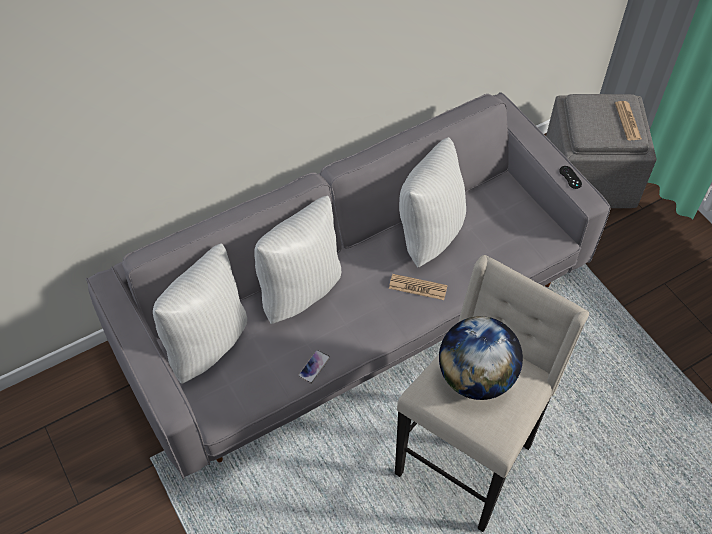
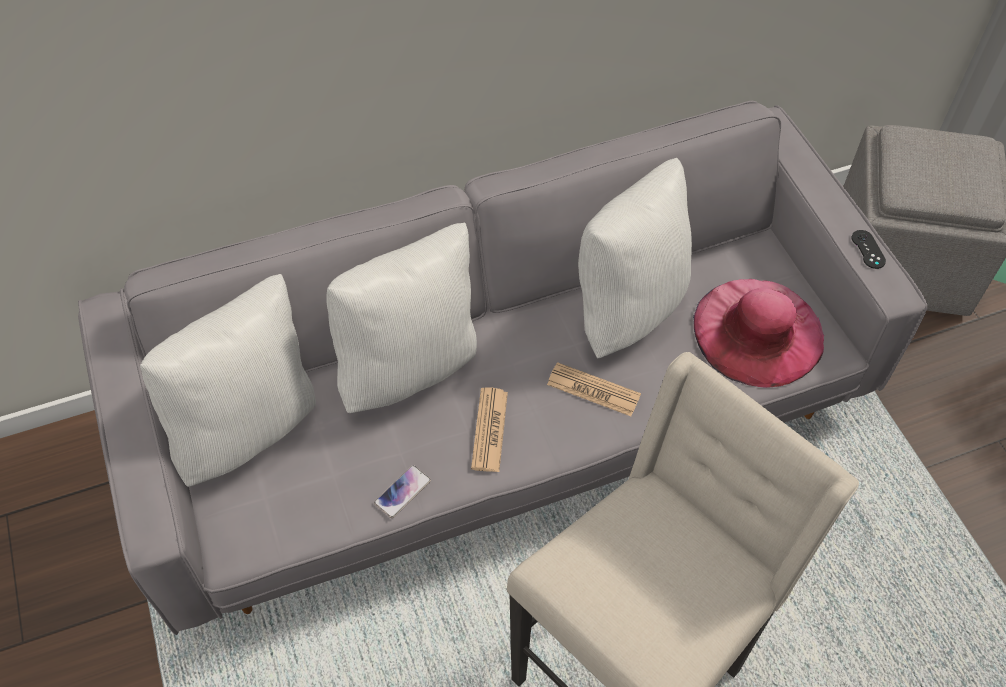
camera: 10 degrees right, 0 degrees up
globe [439,316,523,400] -> none
newspaper [615,101,642,140] -> newspaper moved to [471,388,508,472]
none -> pink hat [693,279,824,388]

